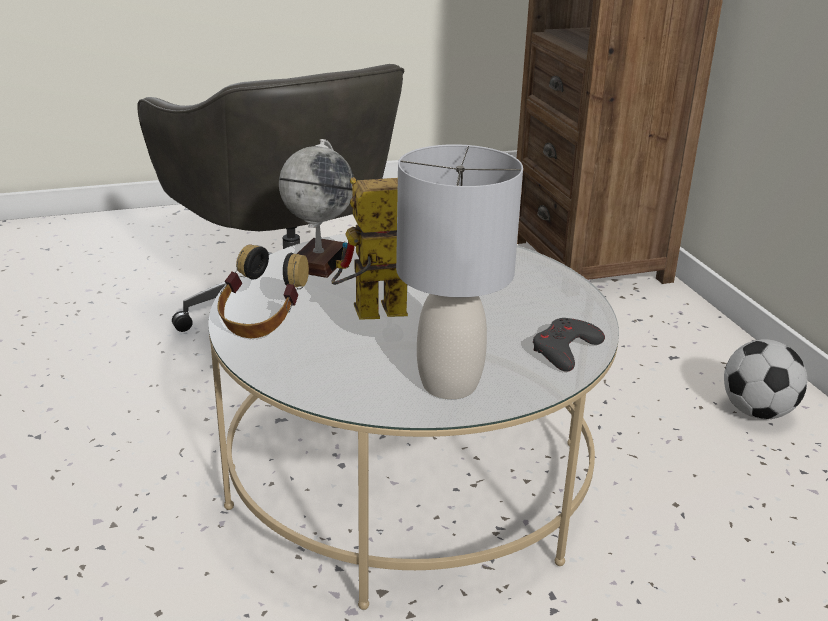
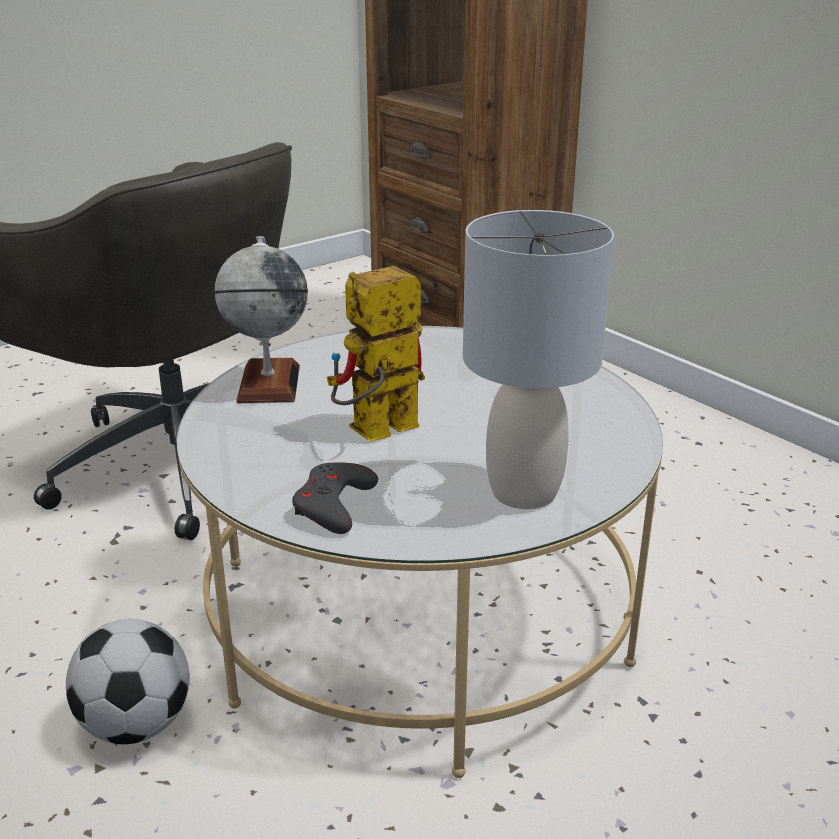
camera: 20 degrees left, 0 degrees up
headphones [218,244,309,338] -> none
grey game controller [533,318,605,372] -> grey game controller moved to [292,463,378,534]
football [724,339,807,419] -> football moved to [66,619,189,744]

